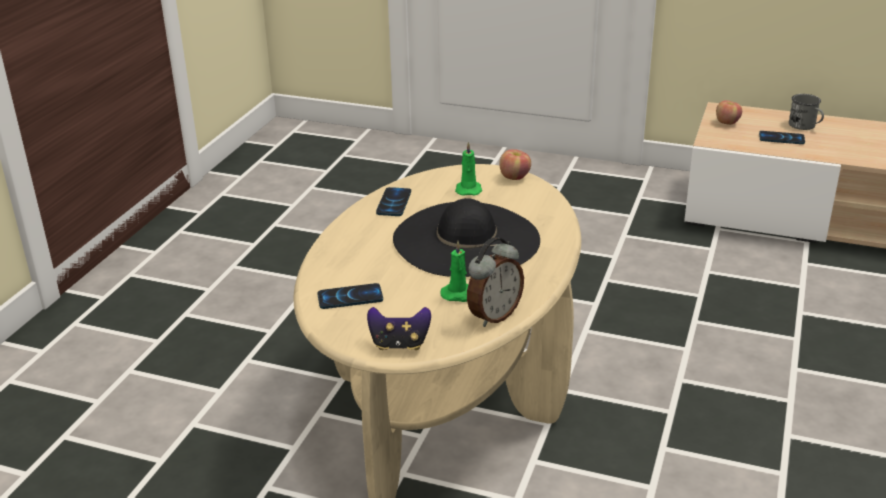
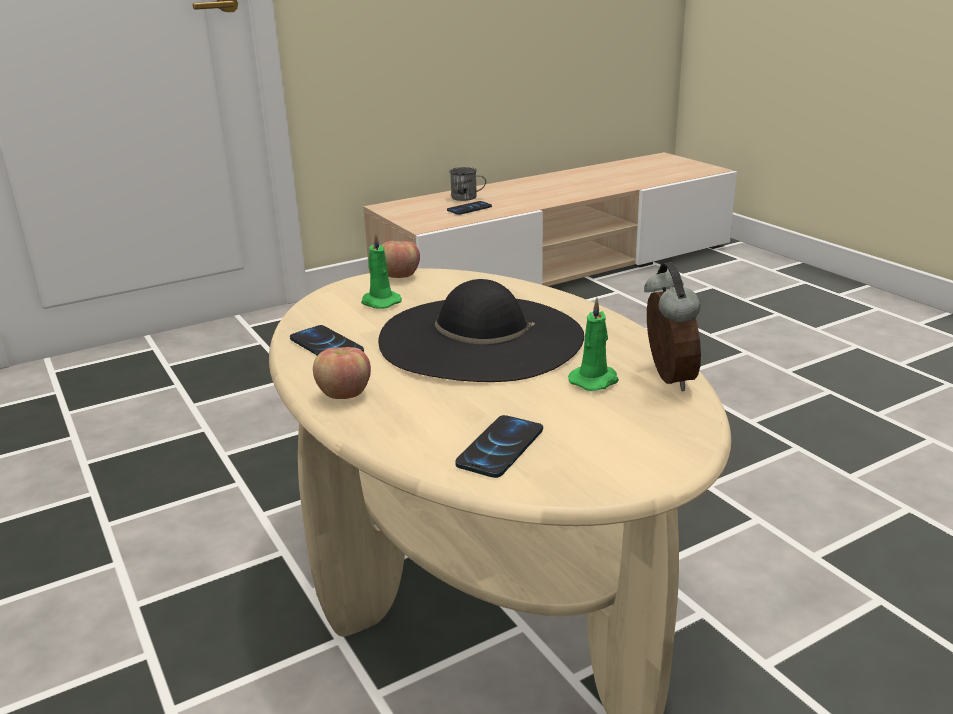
camera: 50 degrees left, 5 degrees down
game controller [367,307,431,350] -> none
apple [716,100,742,125] -> apple moved to [313,347,371,399]

